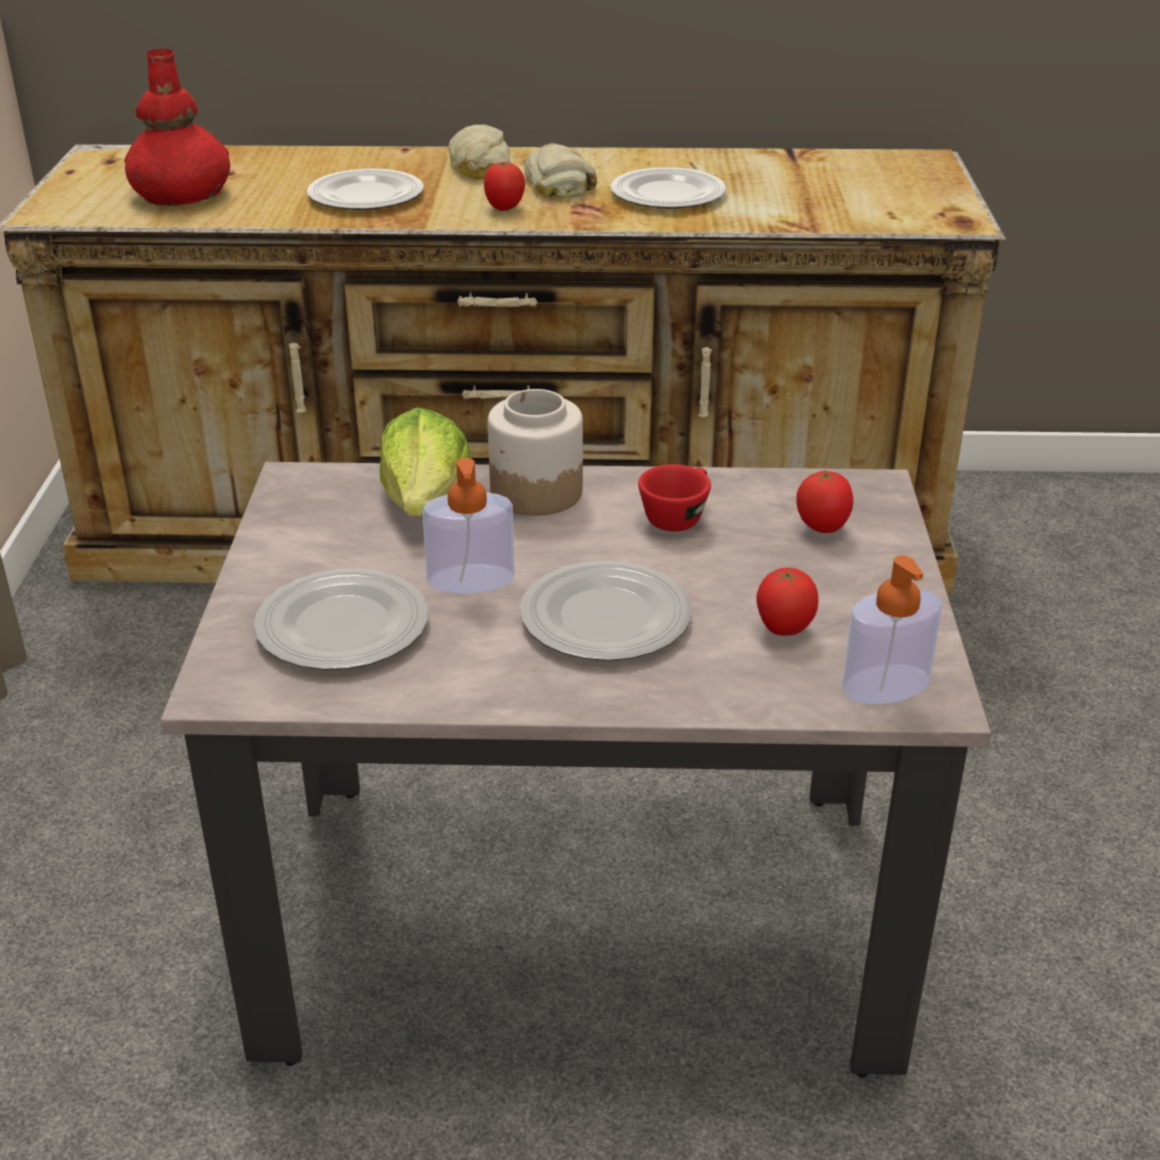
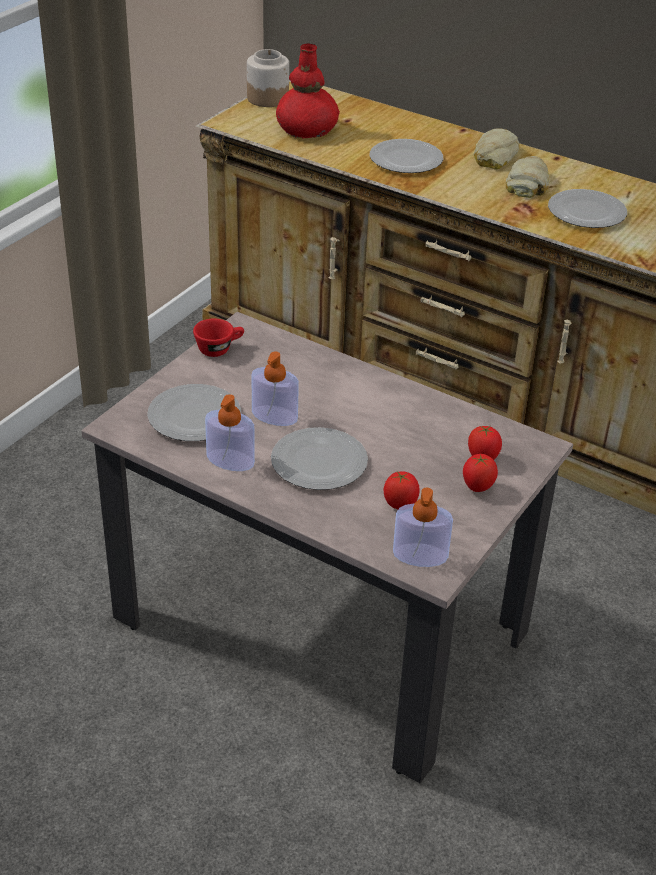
camera: 30 degrees right, 5 degrees up
lettuce [380,407,470,516] -> none
tomato [484,162,525,211] -> tomato moved to [463,454,498,492]
jar [488,389,583,516] -> jar moved to [247,49,289,107]
red cup [638,464,711,531] -> red cup moved to [193,319,244,357]
none -> soap dispenser [205,394,255,471]

